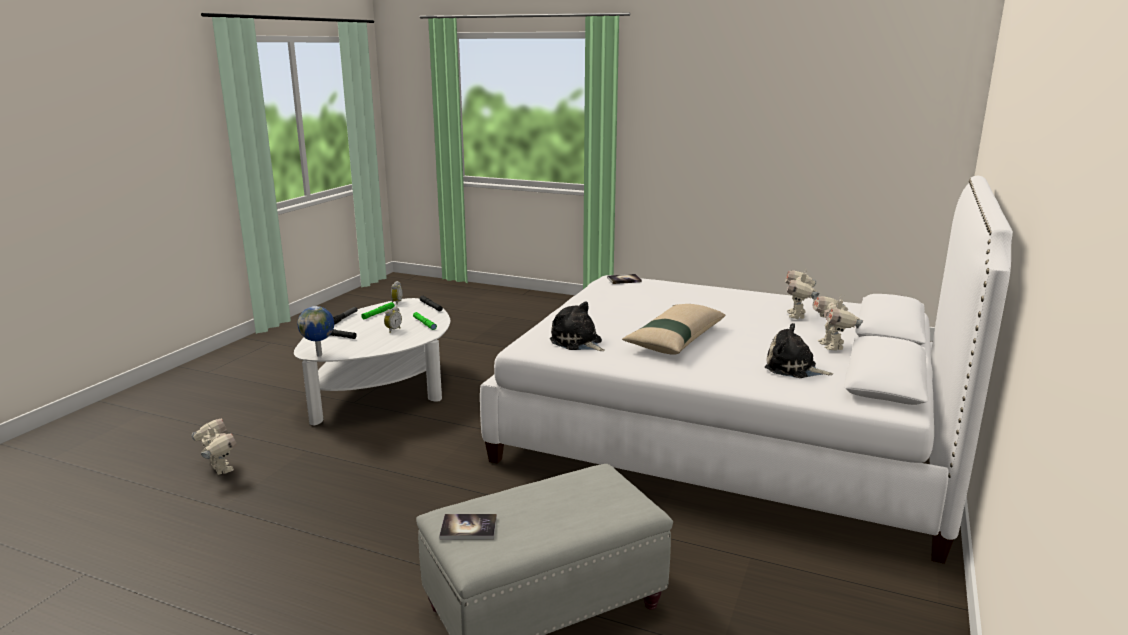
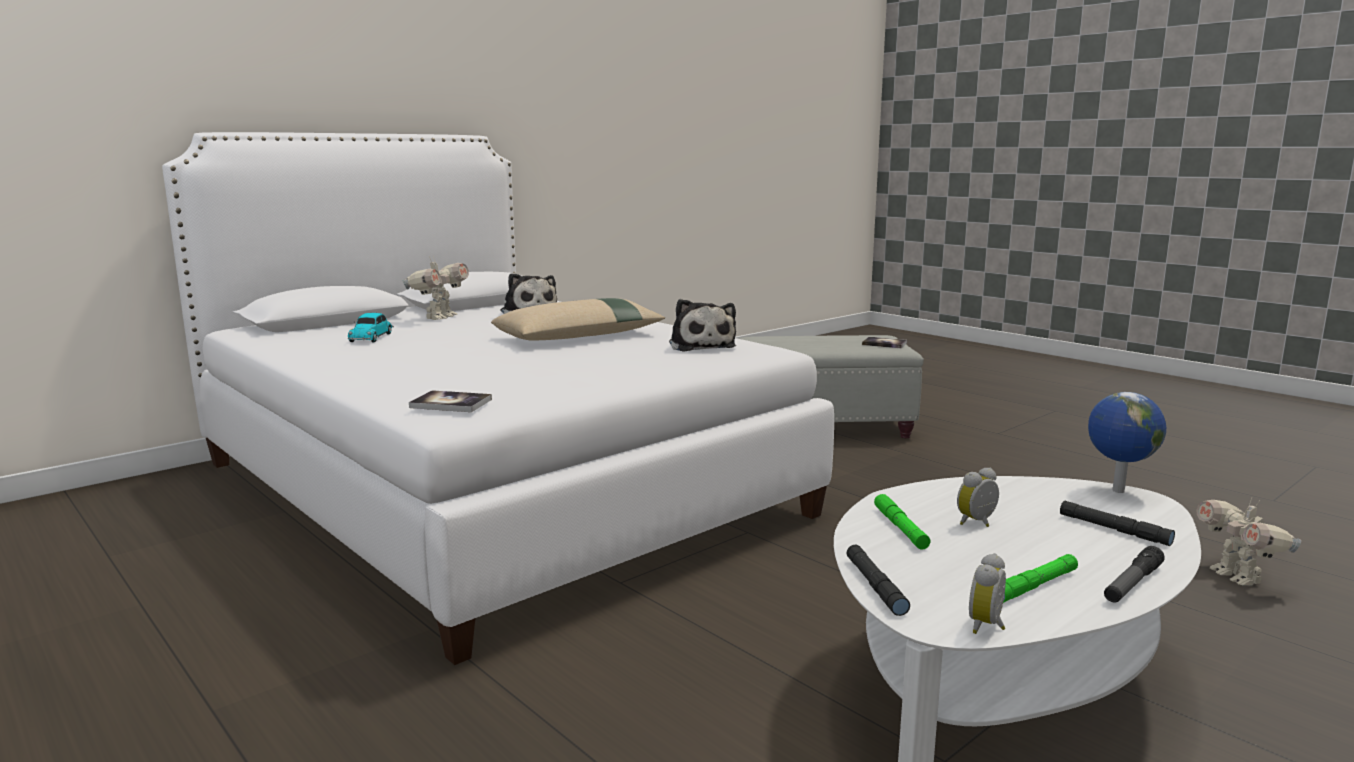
camera: 155 degrees left, 5 degrees down
toy robot [785,270,819,319] -> toy car [348,313,394,343]

